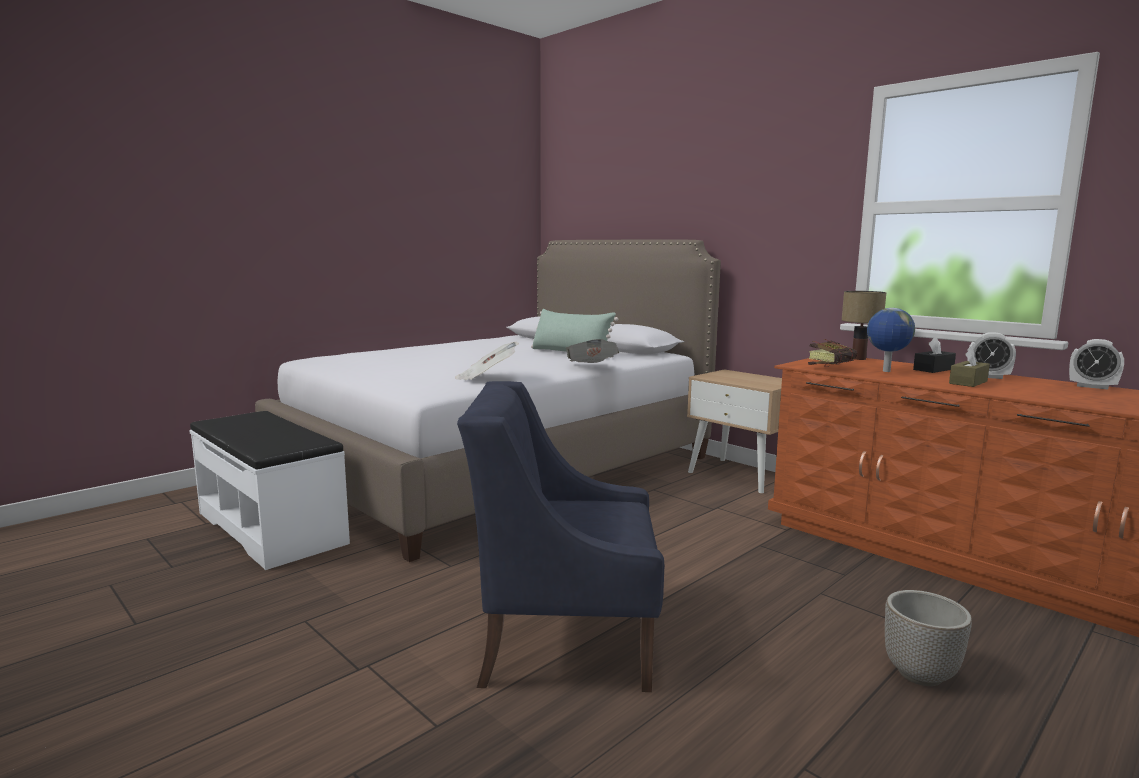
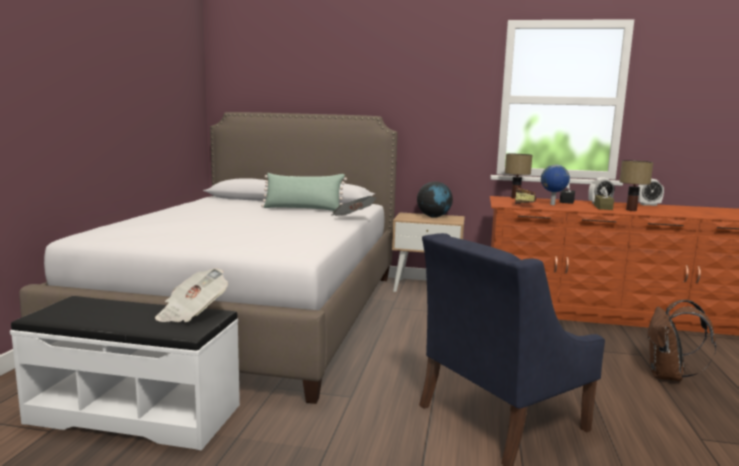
camera: 35 degrees left, 0 degrees up
newspaper [455,342,519,380] -> newspaper moved to [155,268,228,322]
planter [885,590,972,686] -> brown backpack [647,300,716,381]
none -> globe [417,181,453,218]
none -> table lamp [619,160,653,211]

